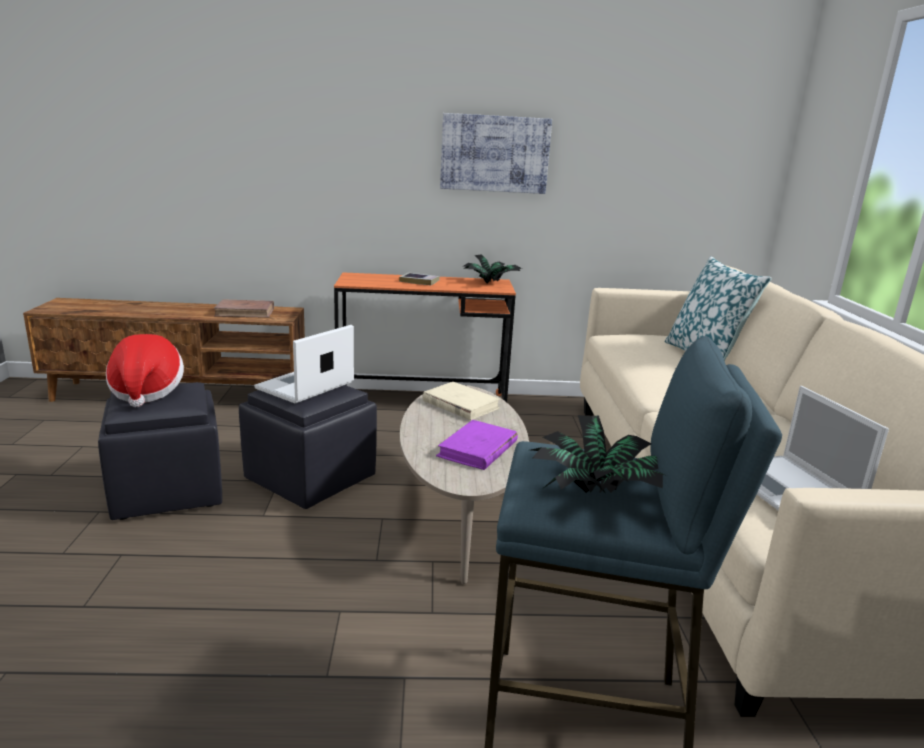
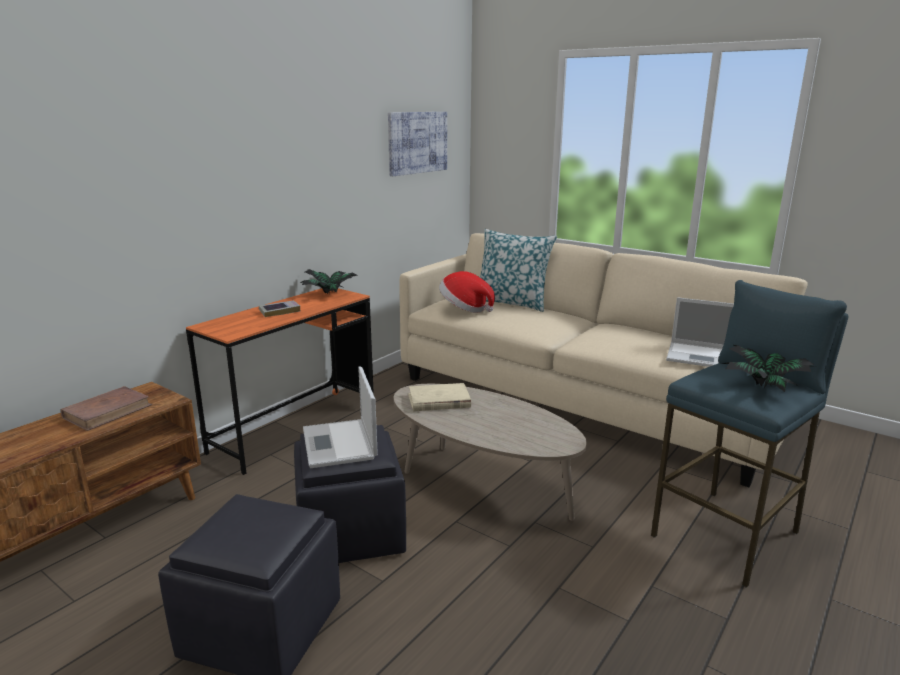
camera: 50 degrees left, 0 degrees up
hat [106,334,184,407] -> hat moved to [439,271,495,313]
purple book [436,420,518,470] -> none
picture [440,113,552,194] -> picture moved to [388,112,447,176]

